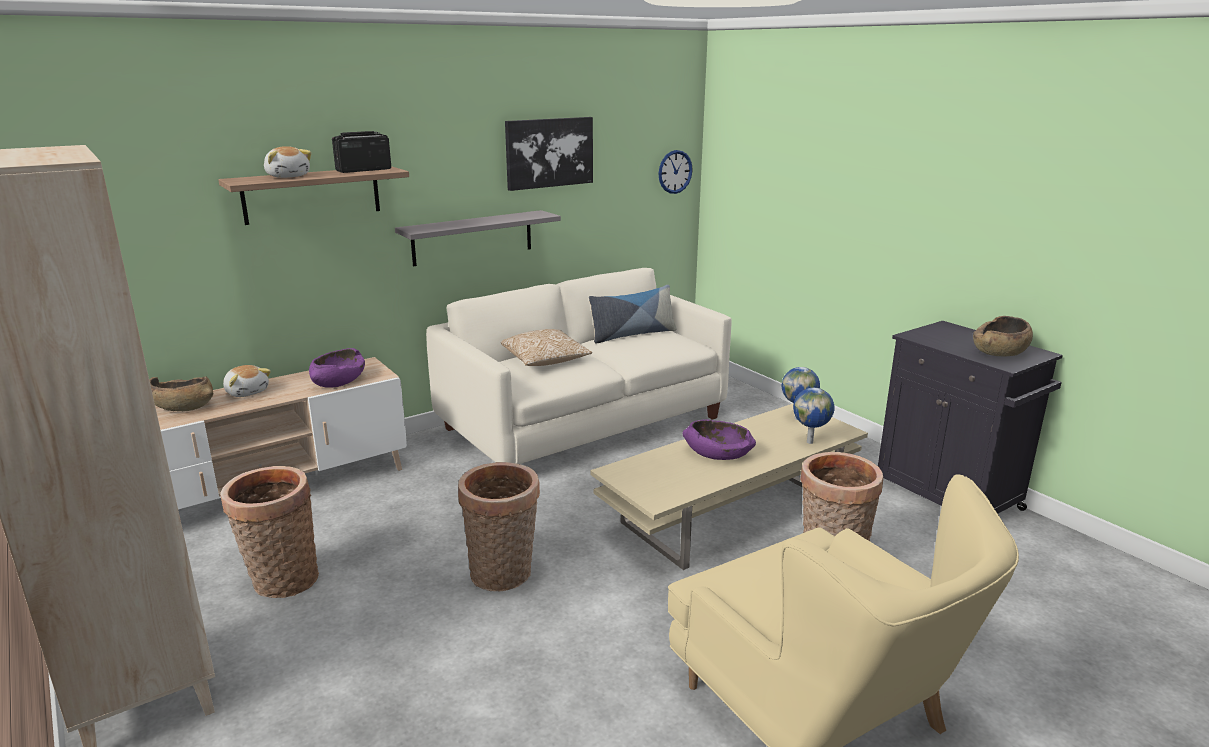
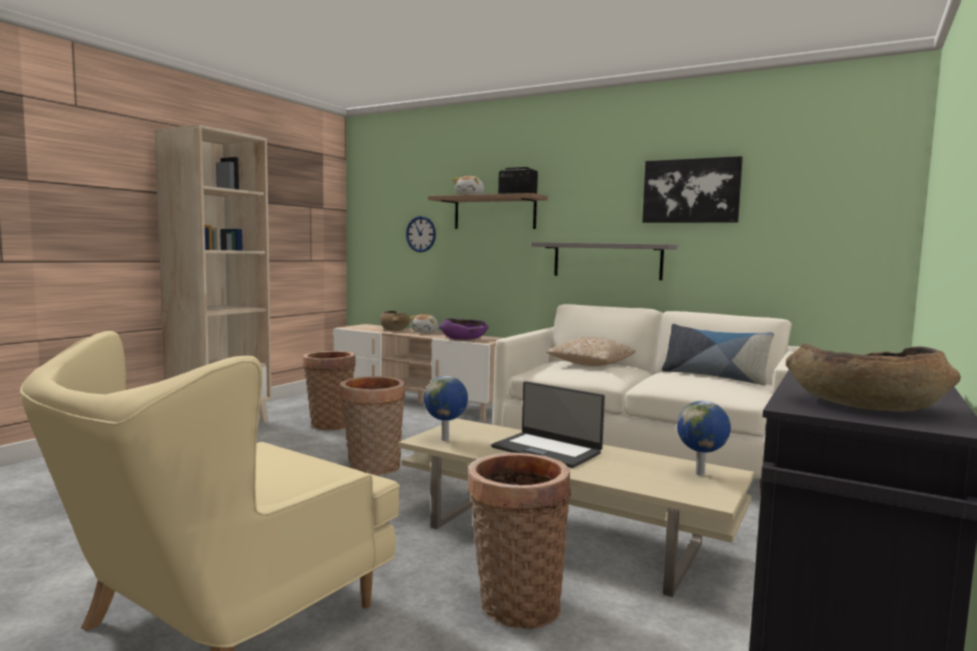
camera: 65 degrees right, 15 degrees down
wall clock [658,150,693,194] -> wall clock moved to [406,216,436,252]
purple bowl [682,420,756,460] -> laptop [491,381,605,468]
globe [793,388,835,444] -> globe moved to [424,376,468,441]

